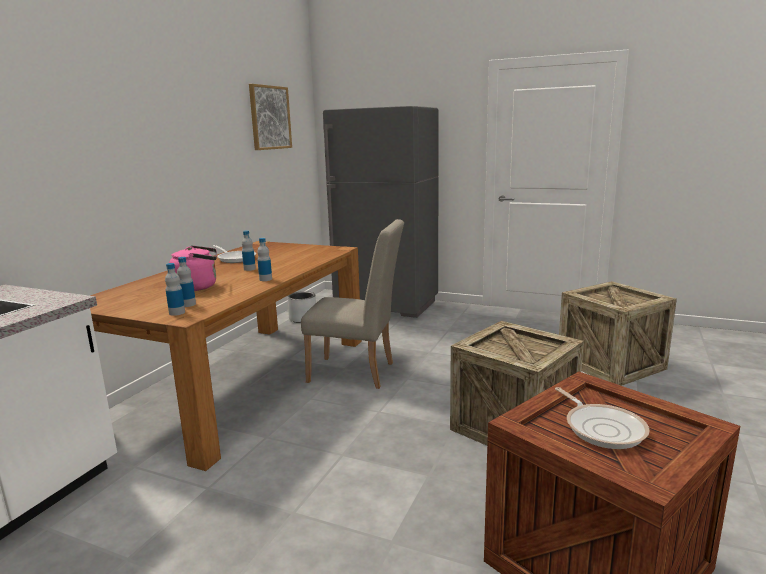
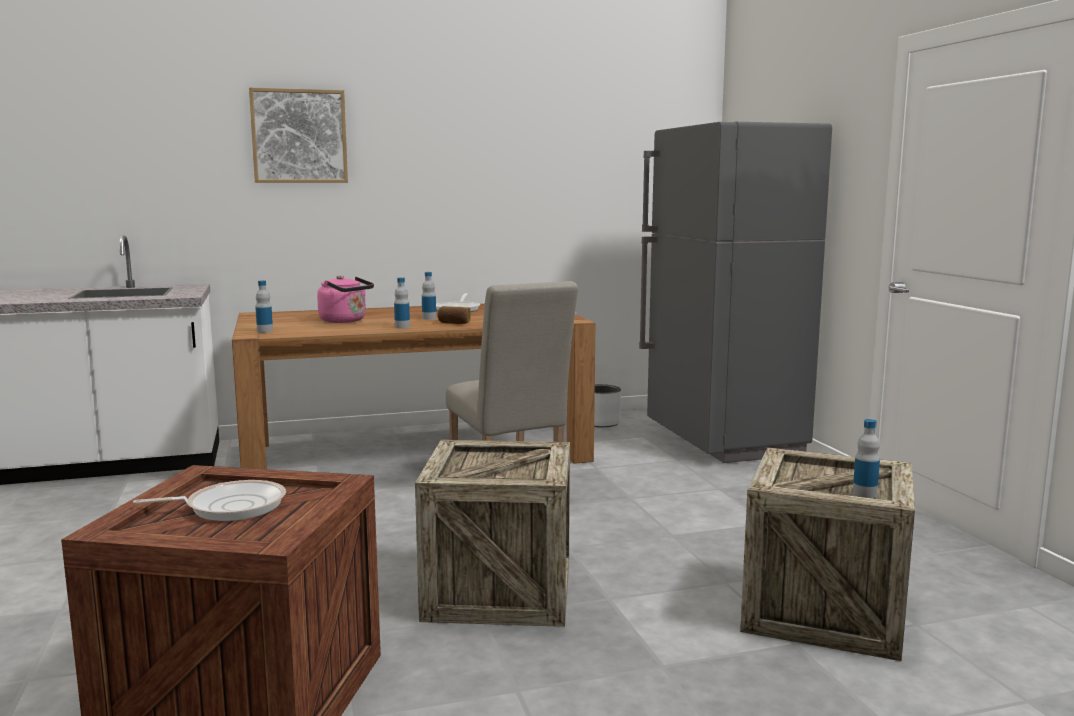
camera: 50 degrees right, 5 degrees down
bottle [177,257,196,307] -> bottle moved to [853,419,880,498]
picture [249,84,292,150] -> picture moved to [249,88,348,183]
frying pan [555,387,650,449] -> frying pan turned 135 degrees counterclockwise [133,480,286,521]
none -> bread [437,306,471,324]

